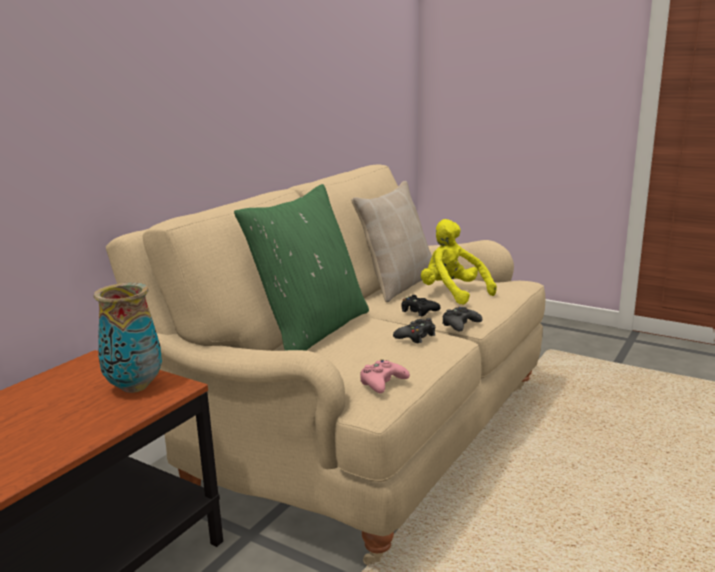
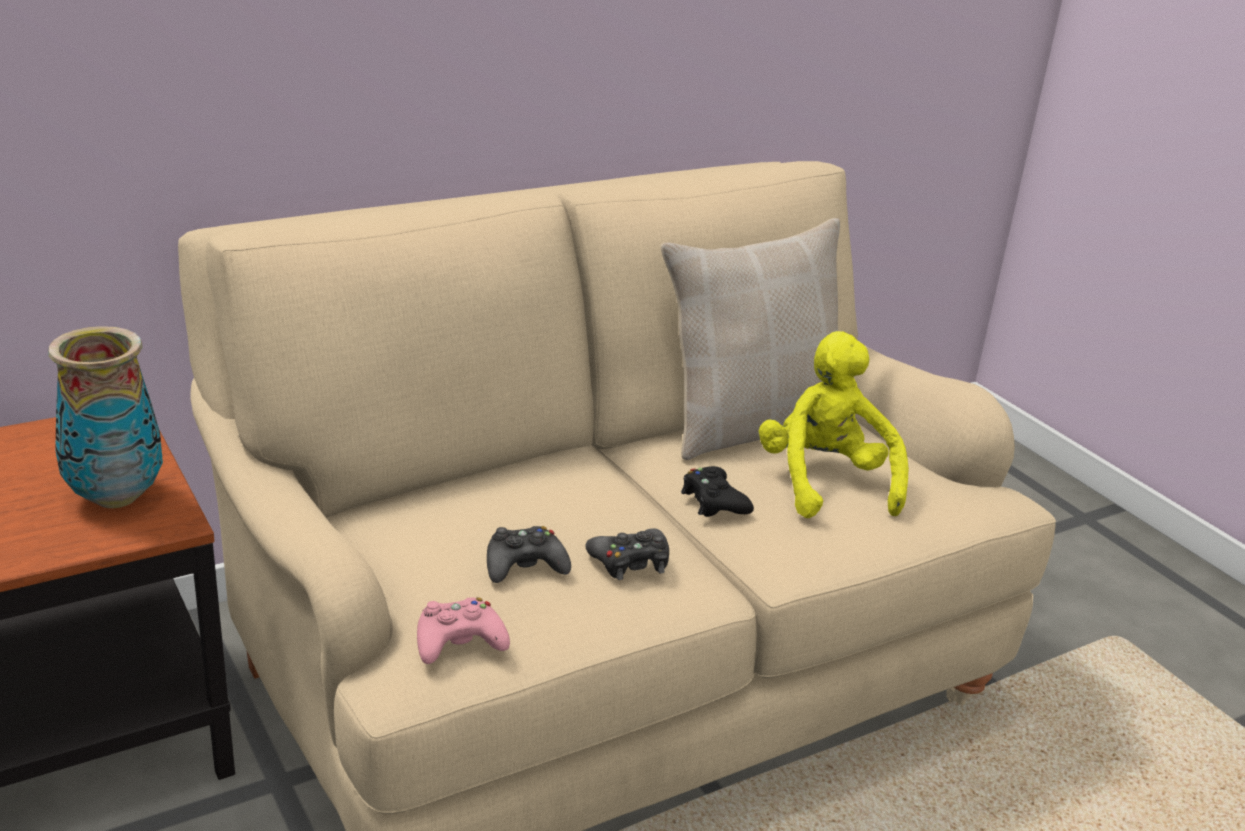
camera: 25 degrees right, 10 degrees up
green pillow [234,184,369,351] -> none
black game controller [442,307,482,332] -> black game controller moved to [487,526,571,583]

